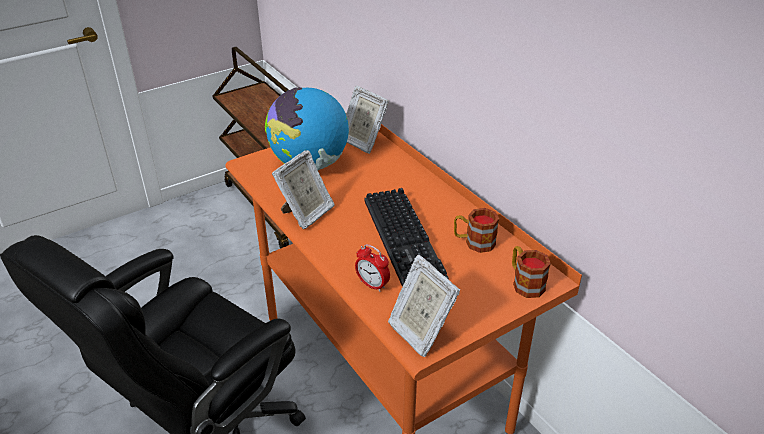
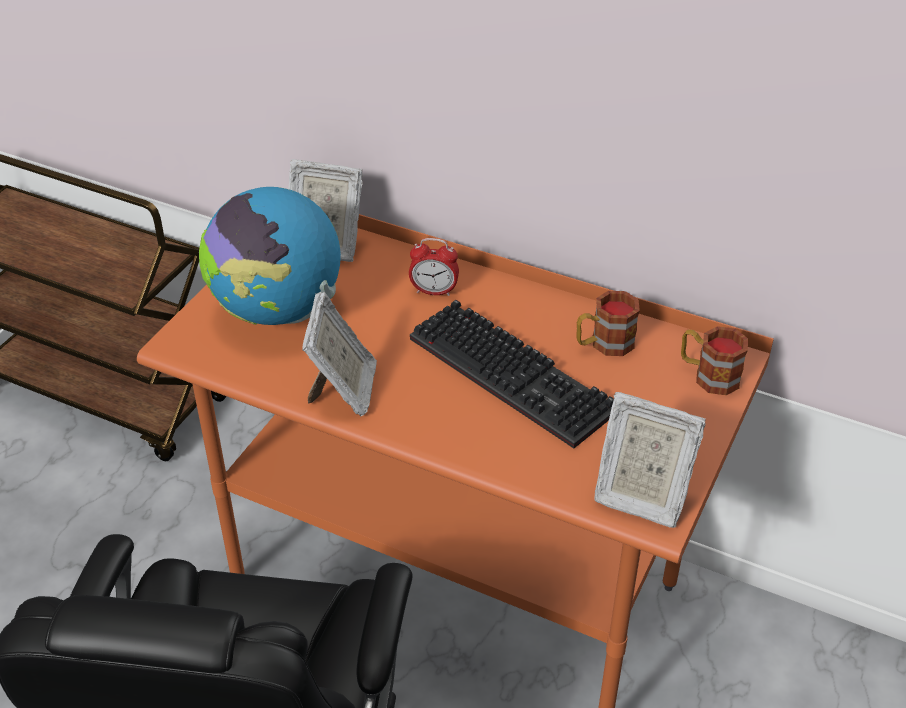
camera: 30 degrees left, 5 degrees up
alarm clock [355,244,390,292] -> alarm clock moved to [409,238,459,296]

